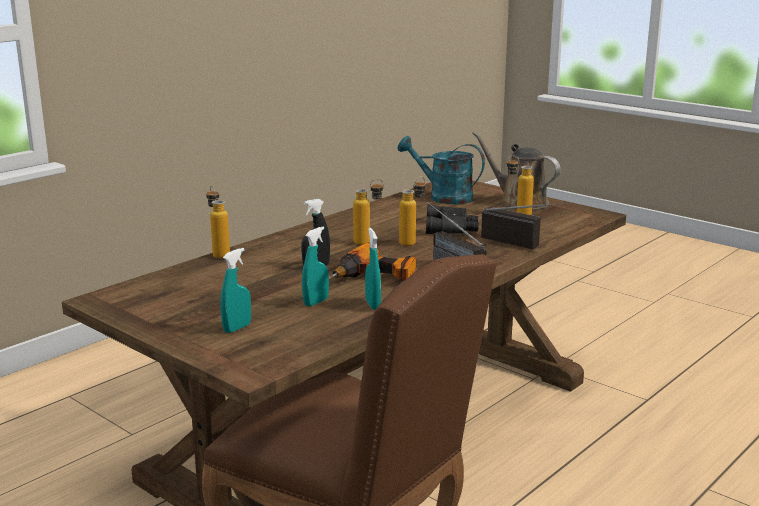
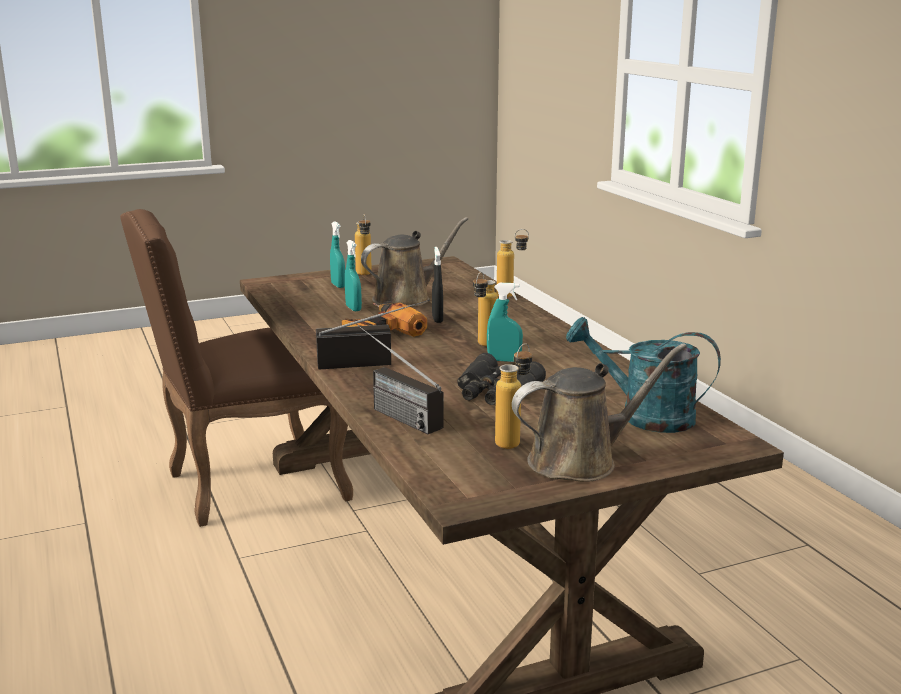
camera: 115 degrees right, 0 degrees up
turquoise spray bottle [365,228,381,310] -> turquoise spray bottle moved to [487,283,523,362]
turquoise watering can [397,136,485,204] -> turquoise watering can turned 120 degrees counterclockwise [566,317,721,433]
bottle [399,177,426,246] -> bottle moved to [355,214,372,275]
radio [481,203,566,249] -> radio turned 75 degrees clockwise [358,325,444,434]
none -> brown watering can [361,217,468,307]

